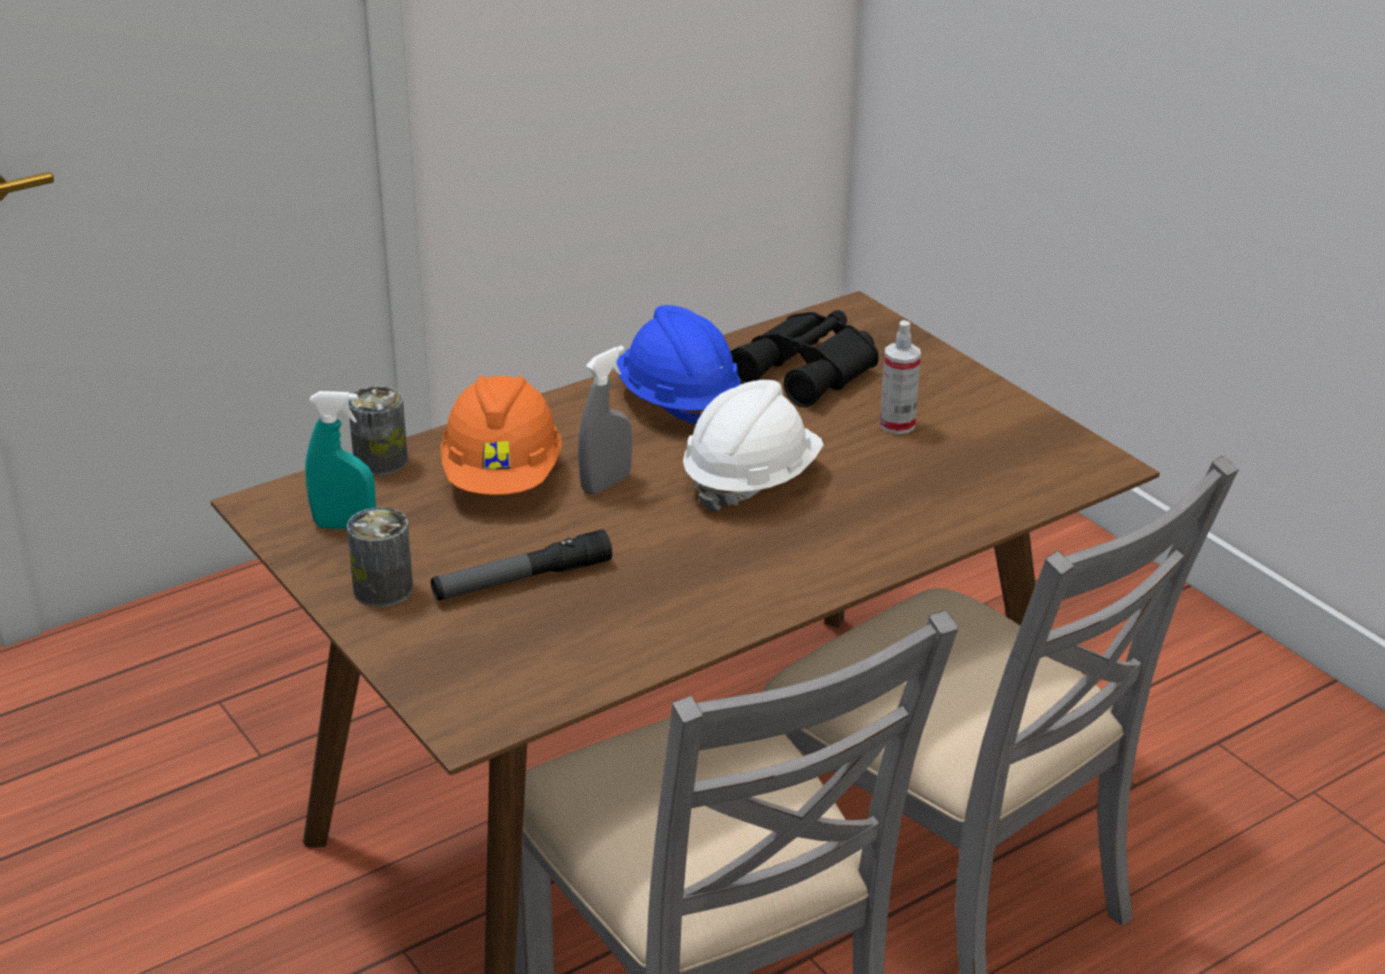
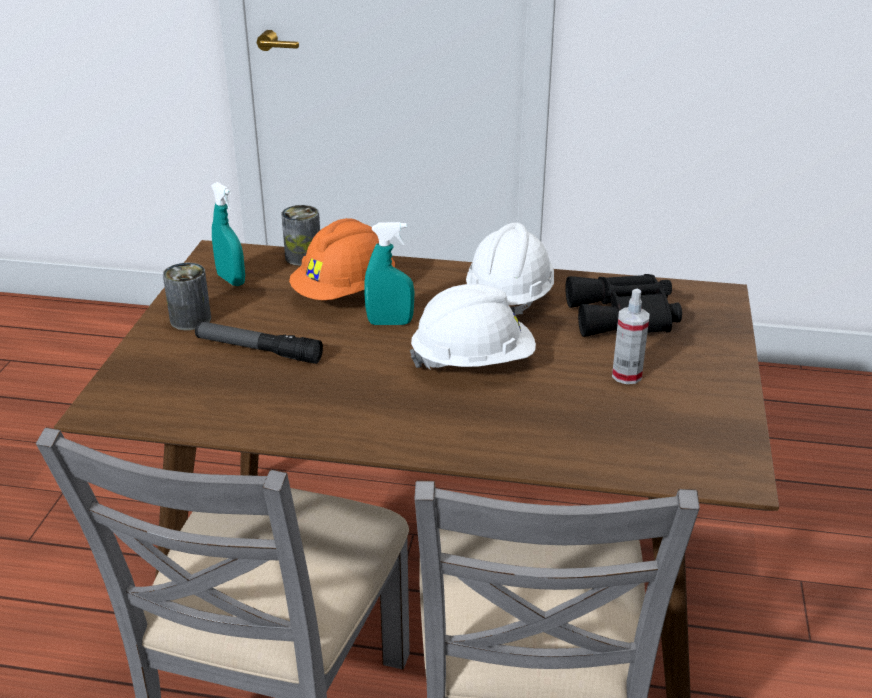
camera: 45 degrees right, 0 degrees up
grey spray bottle [578,345,632,494] -> turquoise spray bottle [364,222,414,325]
blue hard hat [616,305,740,423] -> white hard hat [466,223,554,315]

